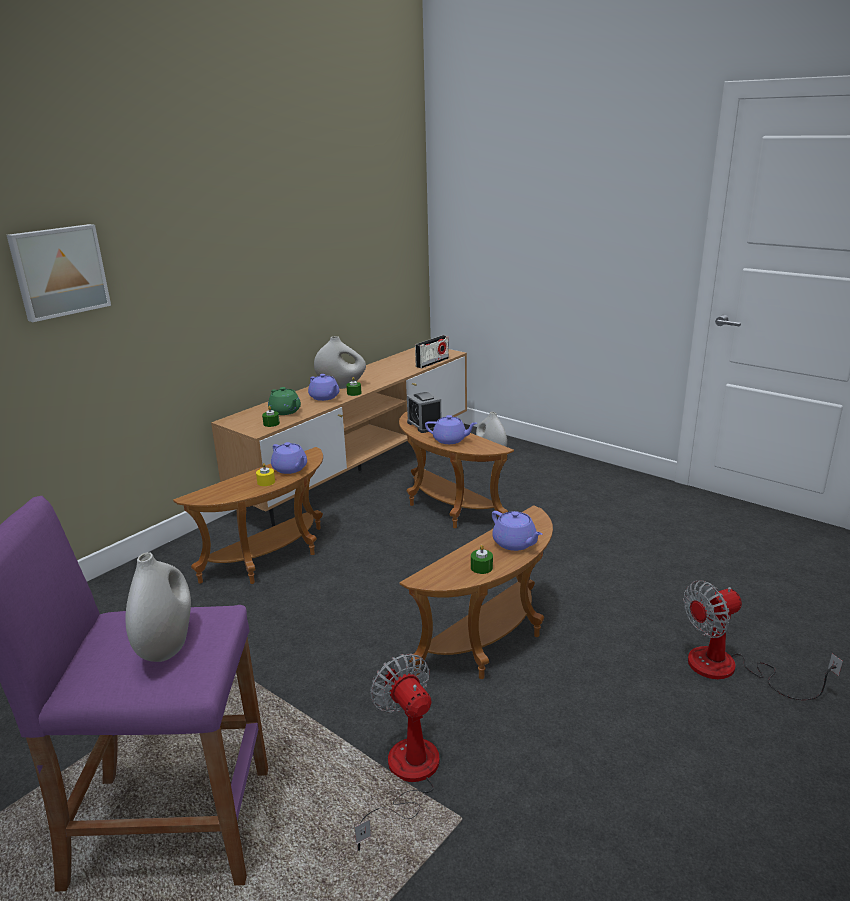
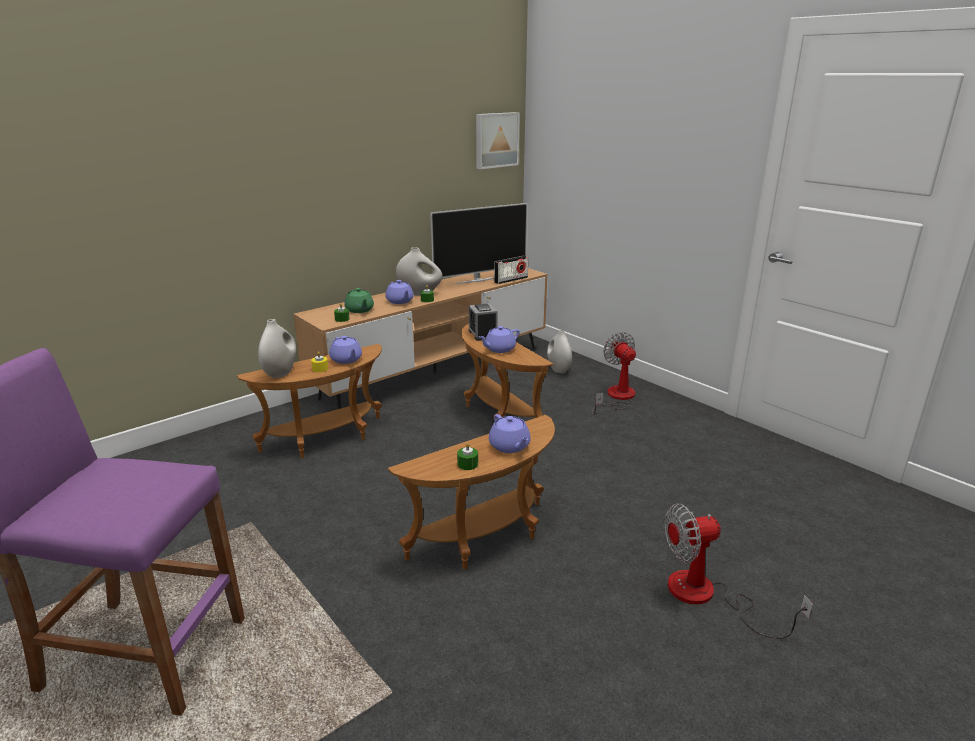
camera: 10 degrees right, 0 degrees up
picture [7,224,111,322] -> picture moved to [476,112,520,169]
white vase [125,552,191,662] -> white vase moved to [258,319,296,378]
fan [355,653,439,851] -> fan moved to [592,332,636,415]
purple teapot [425,415,477,444] -> purple teapot turned 120 degrees clockwise [479,326,519,353]
none -> television [430,203,528,284]

